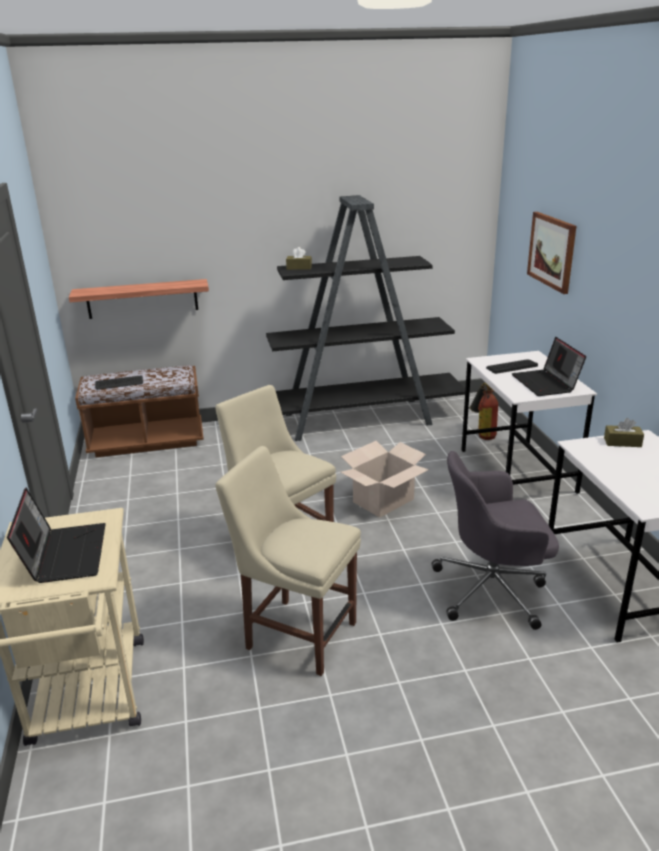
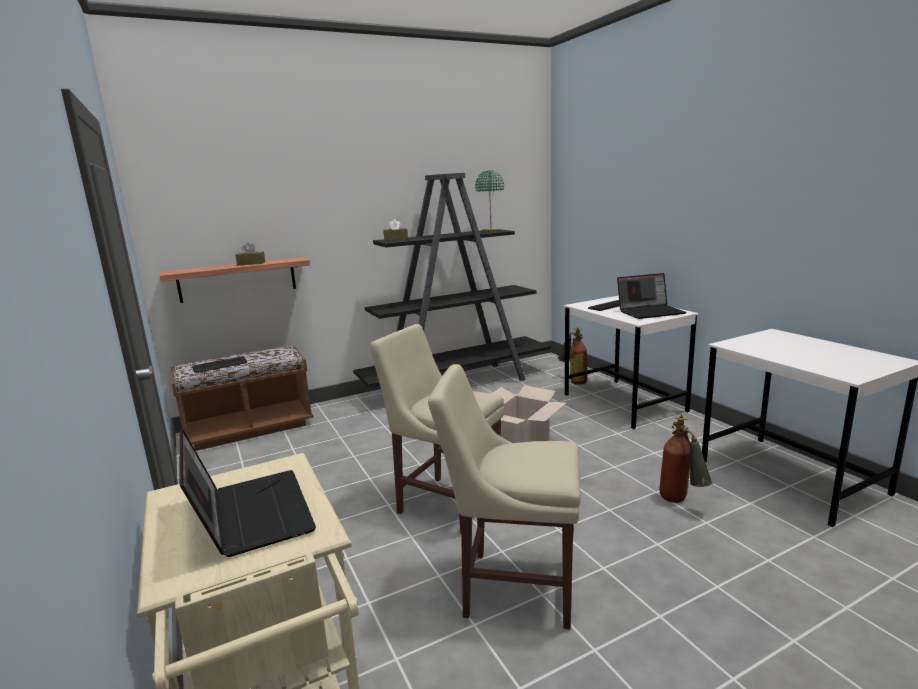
camera: 15 degrees left, 10 degrees down
grey office chair [432,451,559,630] -> fire extinguisher [659,415,712,503]
laptop [512,337,586,396] -> laptop turned 75 degrees counterclockwise [617,273,686,319]
picture [527,212,576,294] -> none
brown tissue box [604,418,644,447] -> brown tissue box moved to [235,243,265,266]
none -> green table lamp [475,170,504,231]

